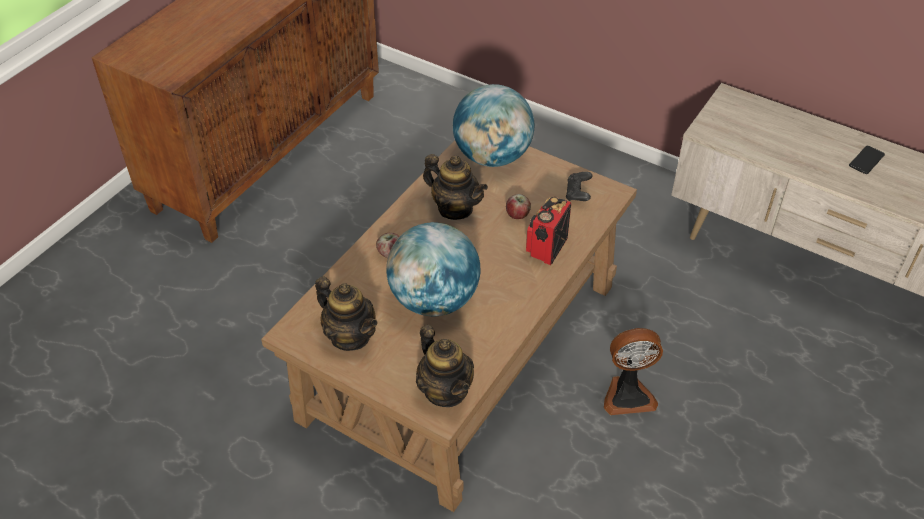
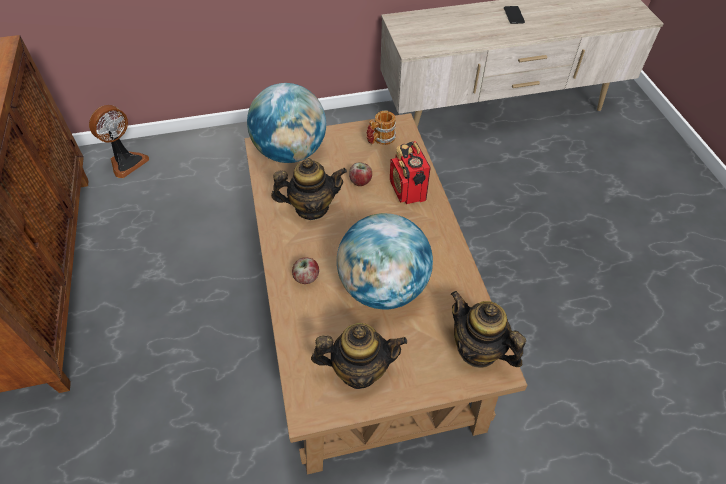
camera: 45 degrees left, 5 degrees up
teapot [416,325,474,407] -> teapot turned 150 degrees counterclockwise [451,291,526,368]
black game controller [566,172,592,201] -> mug [366,110,396,145]
fan [604,328,663,415] -> fan moved to [89,105,149,178]

